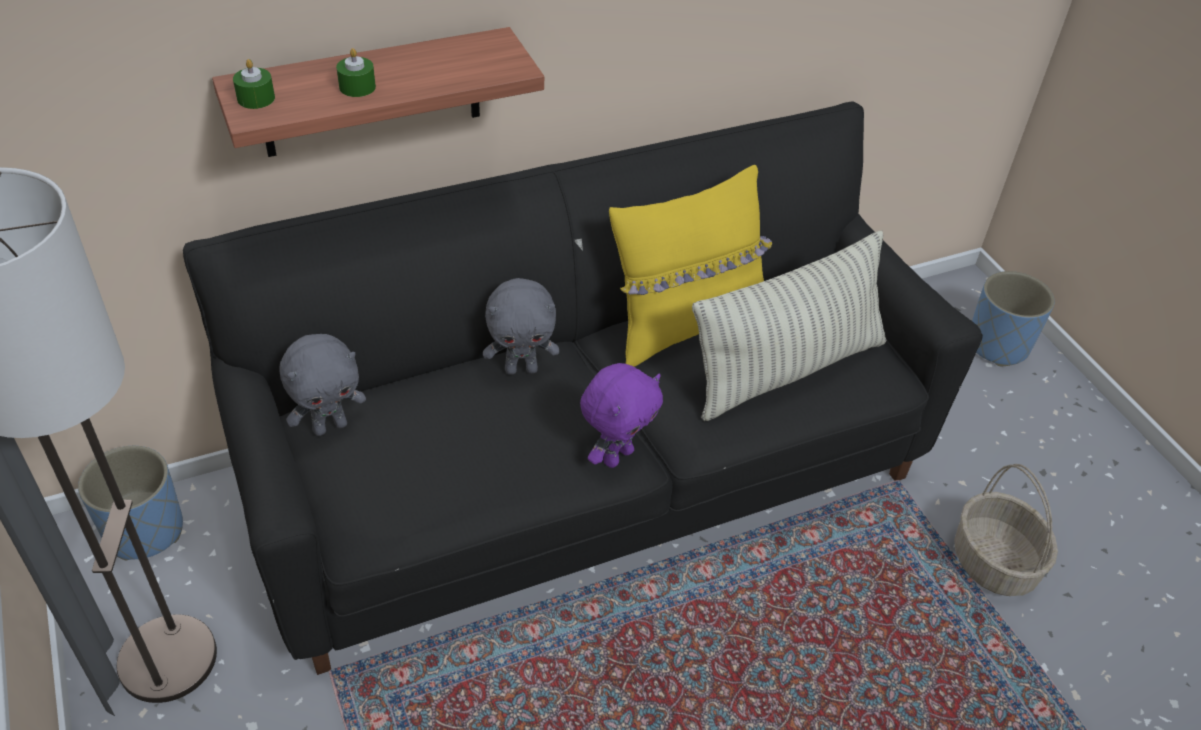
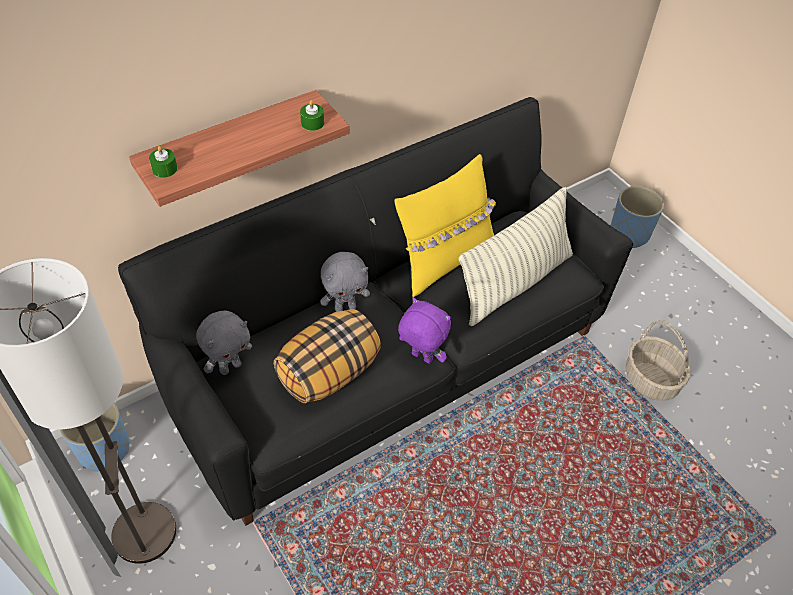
camera: 10 degrees left, 5 degrees up
green candle [336,48,376,97] -> green candle moved to [300,100,324,131]
purple plush toy [580,363,663,468] -> purple plush toy turned 90 degrees counterclockwise [398,298,451,364]
none -> pillow [274,309,381,403]

